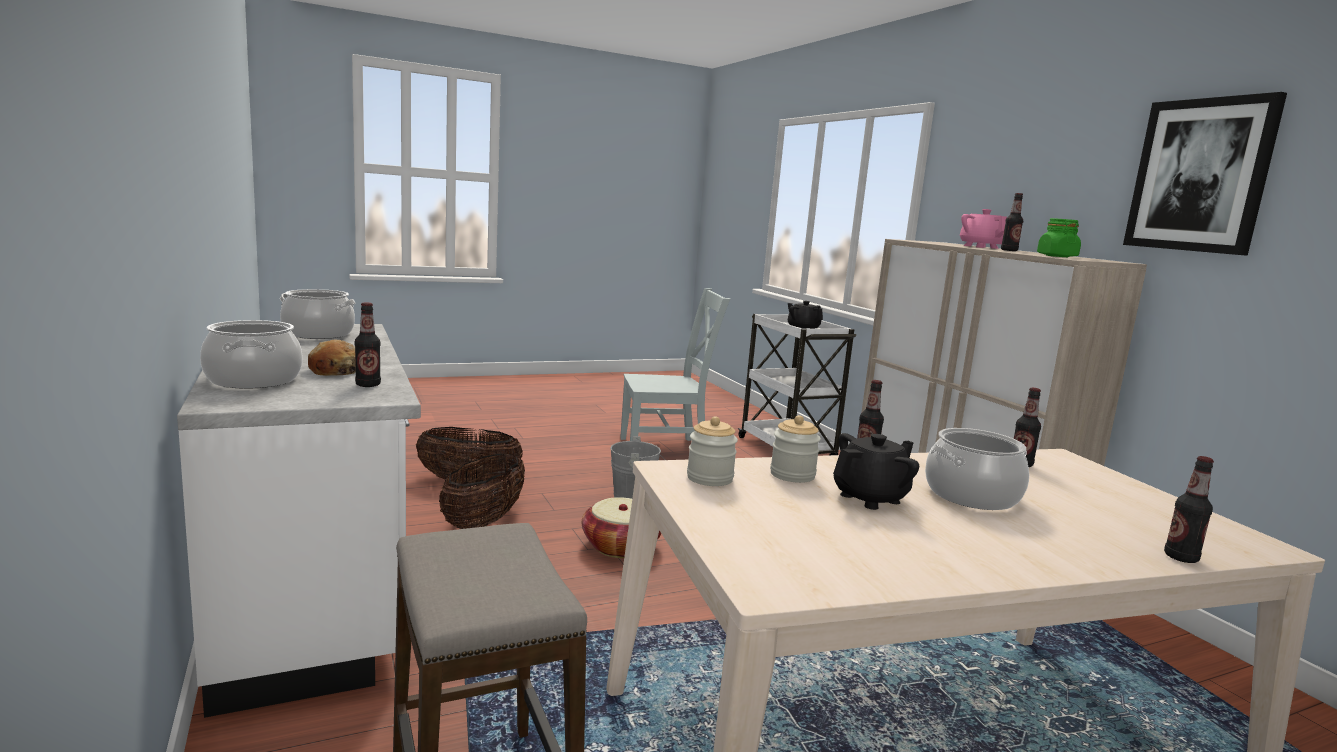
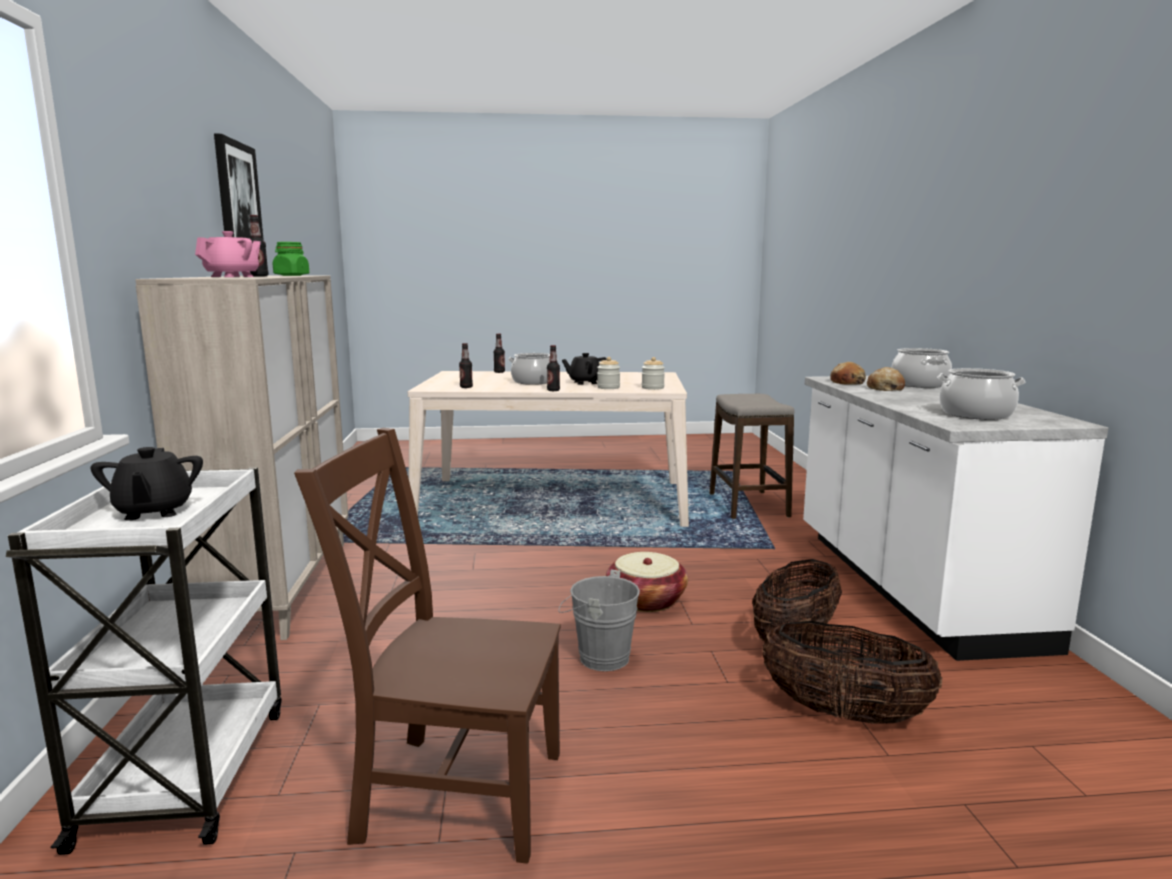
camera: 160 degrees left, 0 degrees up
bottle [355,303,381,387] -> bread [830,362,866,385]
grey chair [620,288,730,441] -> brown chair [294,428,561,864]
pink teapot [960,209,1007,249] -> pink teapot turned 150 degrees counterclockwise [195,231,261,277]

